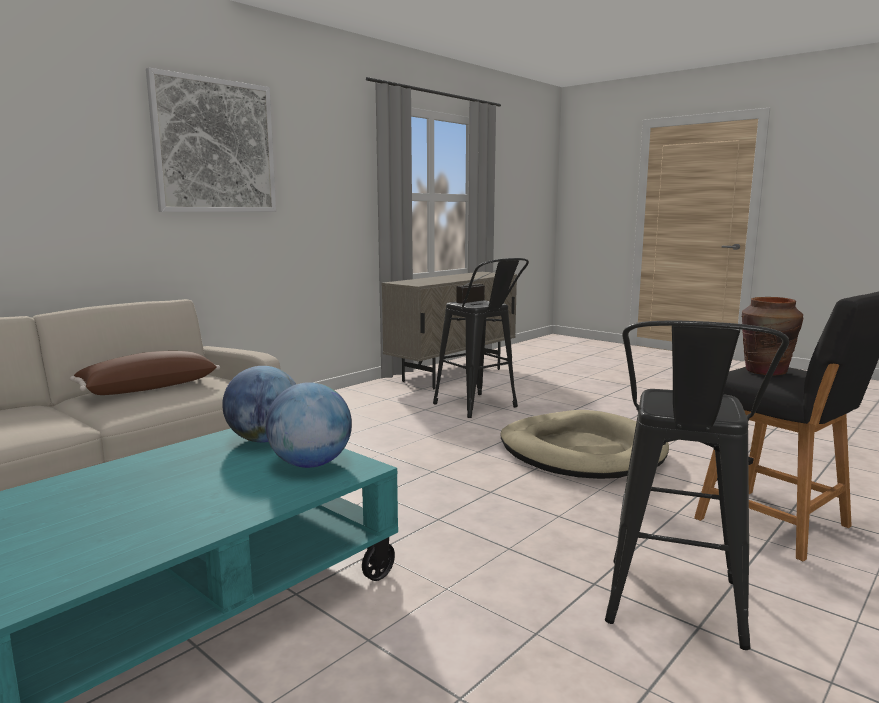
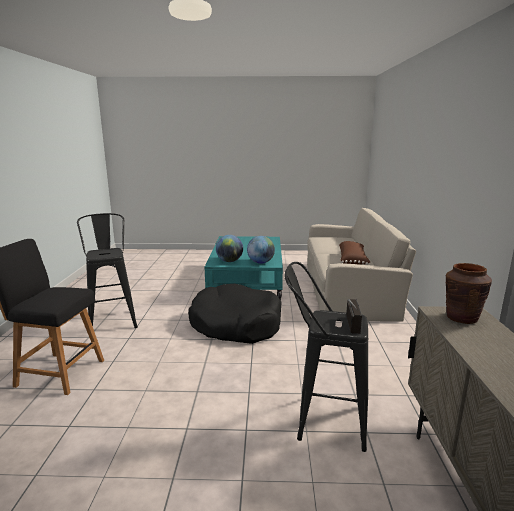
camera: 140 degrees right, 5 degrees up
picture [146,68,276,212] -> none
beige dog bed [500,410,669,479] -> none
brown vase [741,297,803,376] -> brown vase moved to [446,263,492,324]
none -> black dog bed [188,284,282,344]

